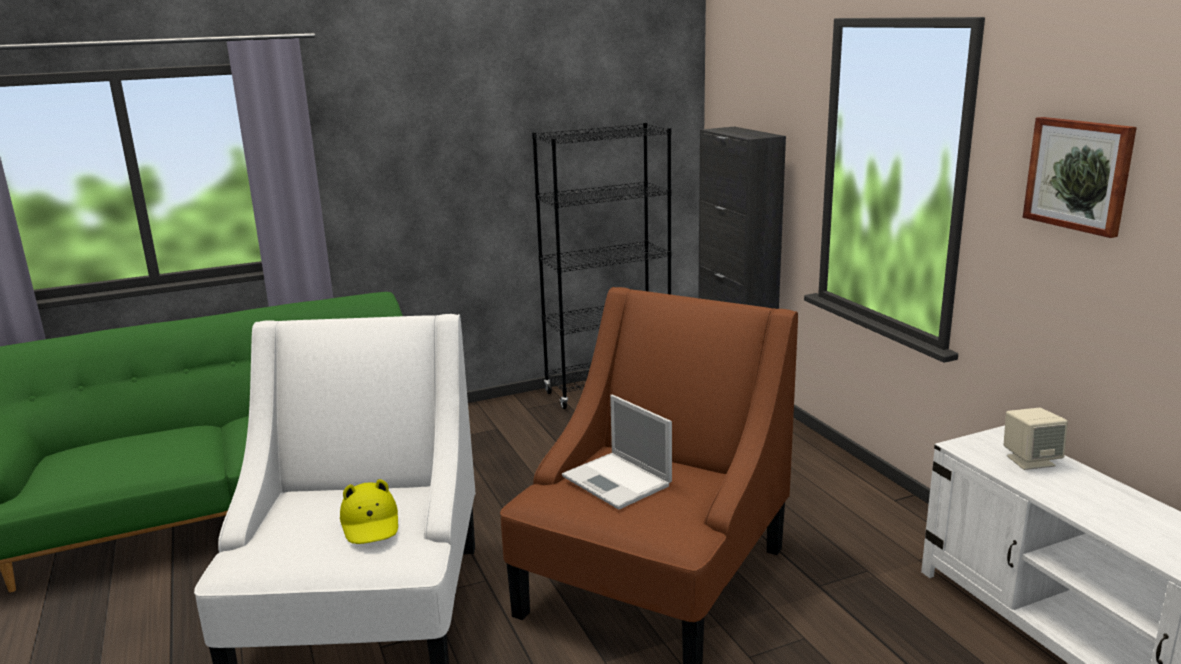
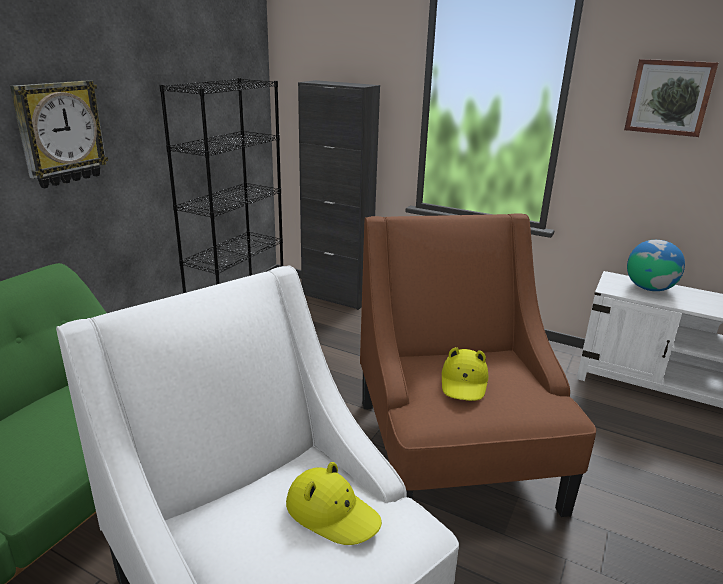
camera: 40 degrees left, 5 degrees up
laptop [562,395,672,510] -> yellow hat [442,347,488,401]
beige speaker [1003,408,1068,470] -> globe [627,240,685,291]
none -> wall clock [10,80,108,188]

